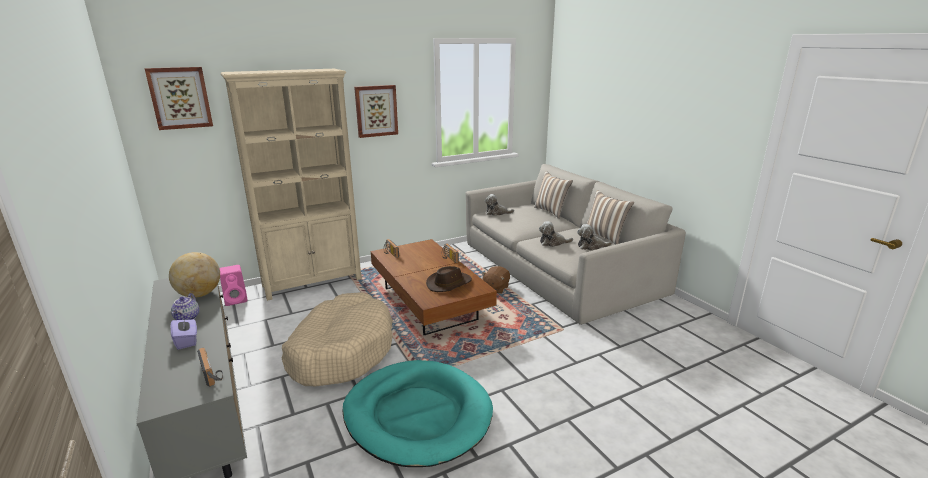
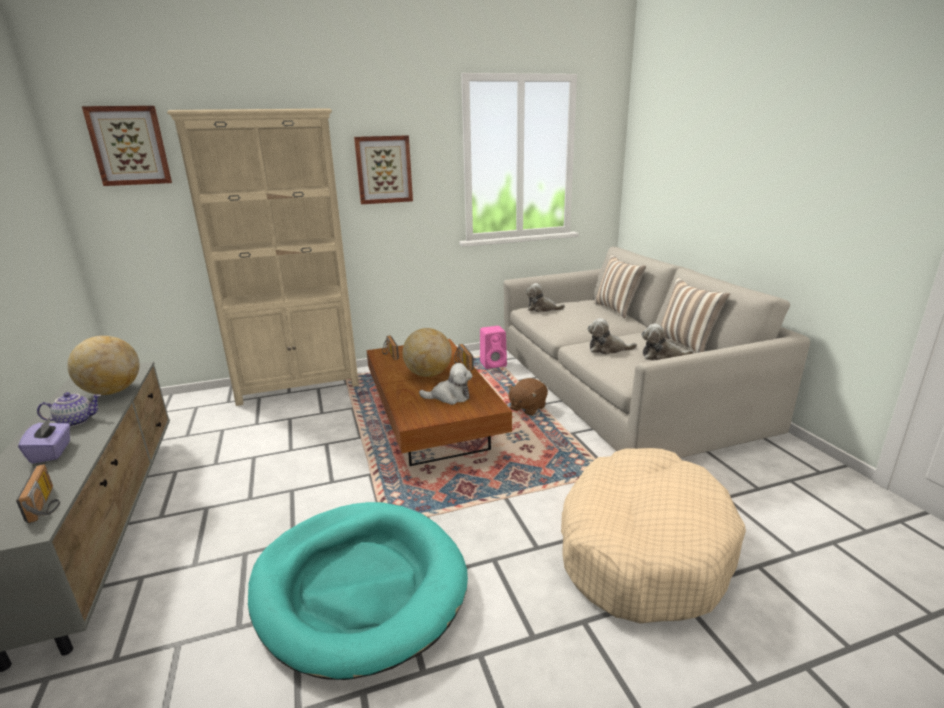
camera: 10 degrees right, 0 degrees up
teapot [171,293,199,320] -> teapot turned 120 degrees counterclockwise [37,392,101,427]
pink speaker [220,265,247,306] -> pink speaker moved to [480,326,507,369]
beige dog bed [282,292,393,387] -> beige dog bed moved to [561,448,746,623]
brown hat [426,266,472,292] -> plush toy [419,363,472,405]
none -> globe [403,328,452,377]

